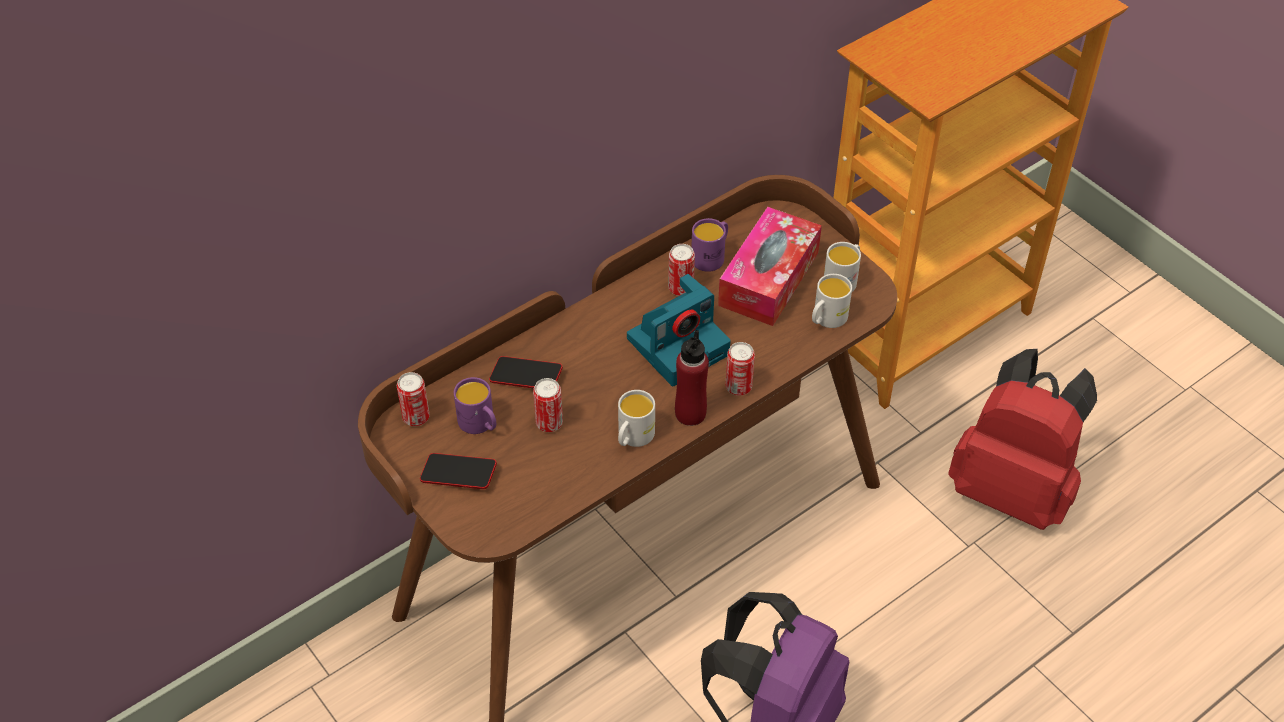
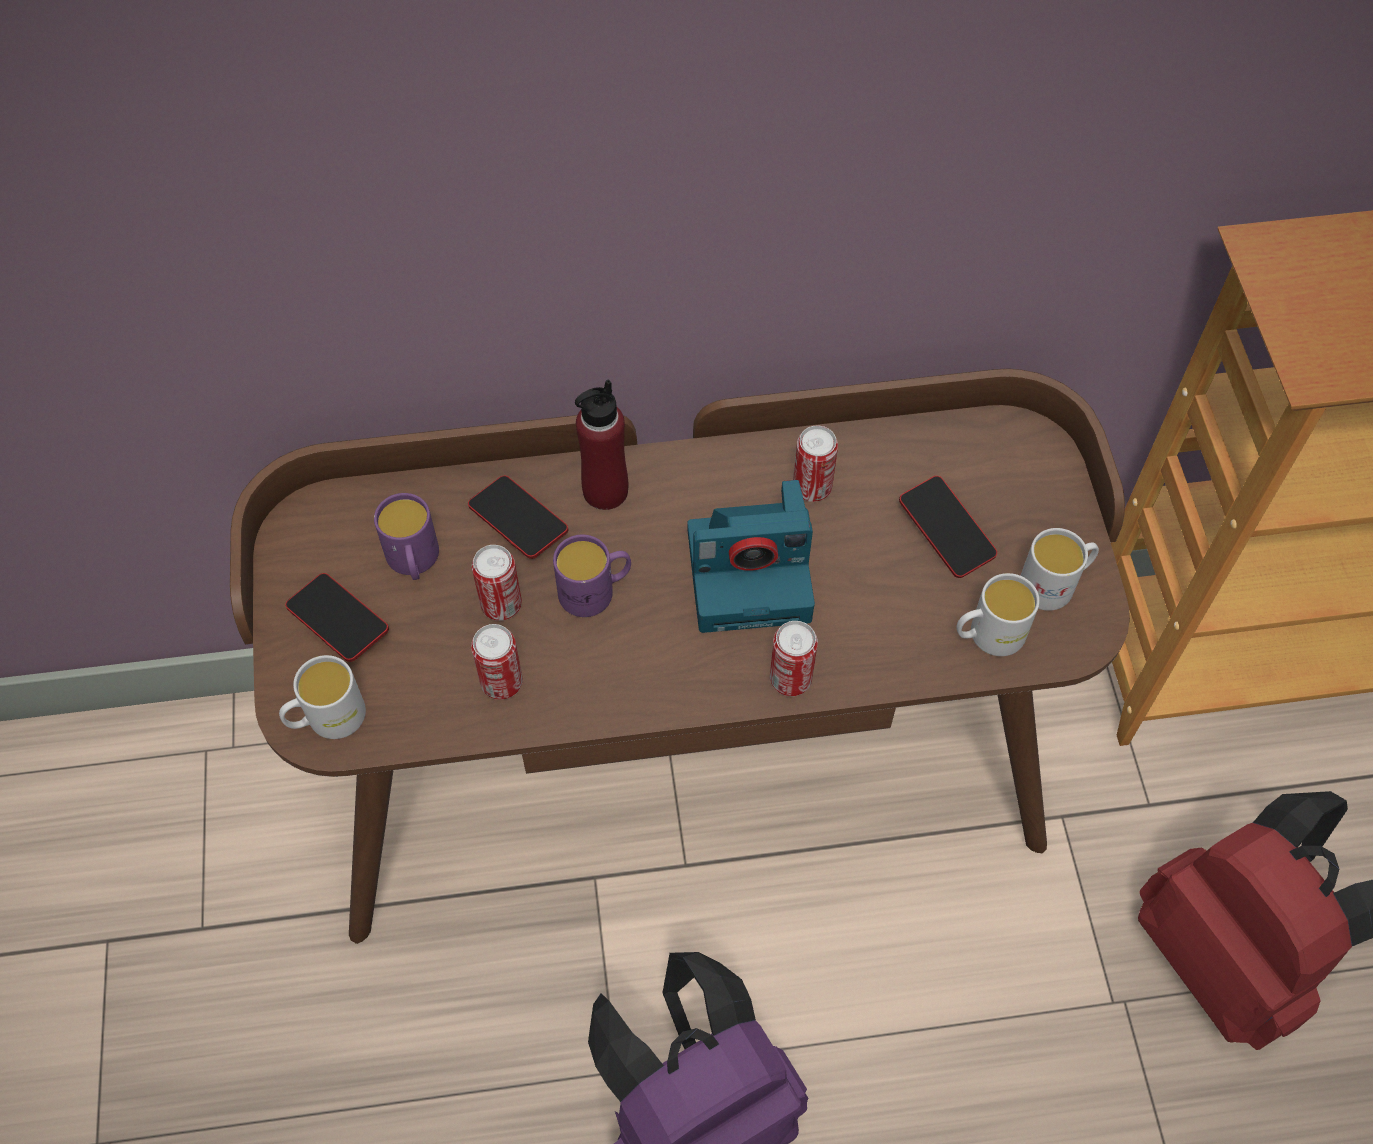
camera: 30 degrees right, 10 degrees up
can [397,372,430,426] -> can moved to [471,624,523,700]
white mug [618,390,655,447] -> white mug moved to [279,655,366,739]
red bottle [675,330,709,426] -> red bottle moved to [575,379,628,510]
purple mug [691,218,728,272] -> purple mug moved to [553,535,631,617]
tissue box [718,207,822,326] -> phone [899,476,997,578]

